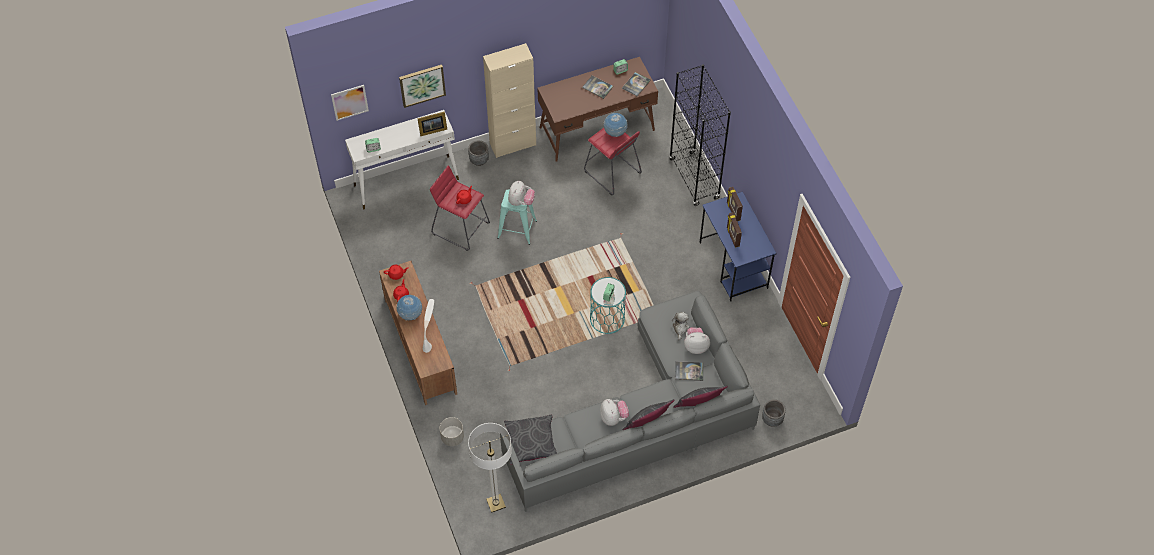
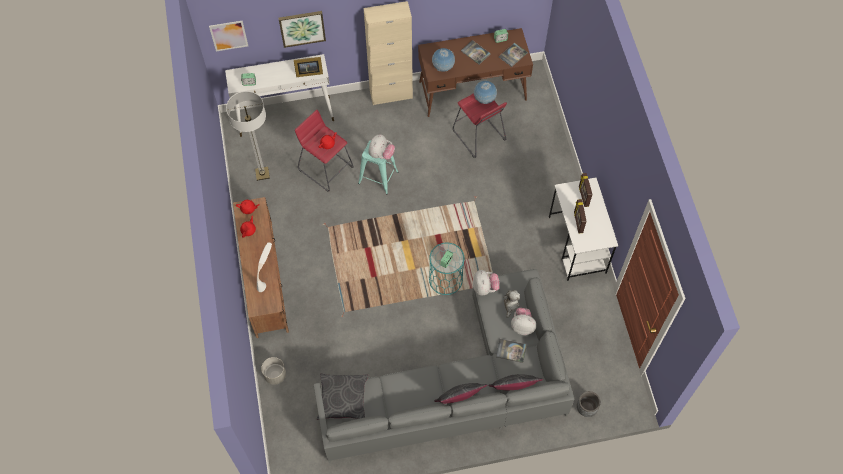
camera: 10 degrees right, 5 degrees up
globe [397,295,422,320] -> globe moved to [432,48,455,72]
grey planter [468,140,489,166] -> none
floor lamp [468,423,512,513] -> floor lamp moved to [226,91,270,181]
plush toy [600,399,629,426] -> plush toy moved to [473,270,500,295]
black bookcase [669,64,731,206] -> none
blue desk [700,192,777,302] -> white desk [549,177,618,281]

